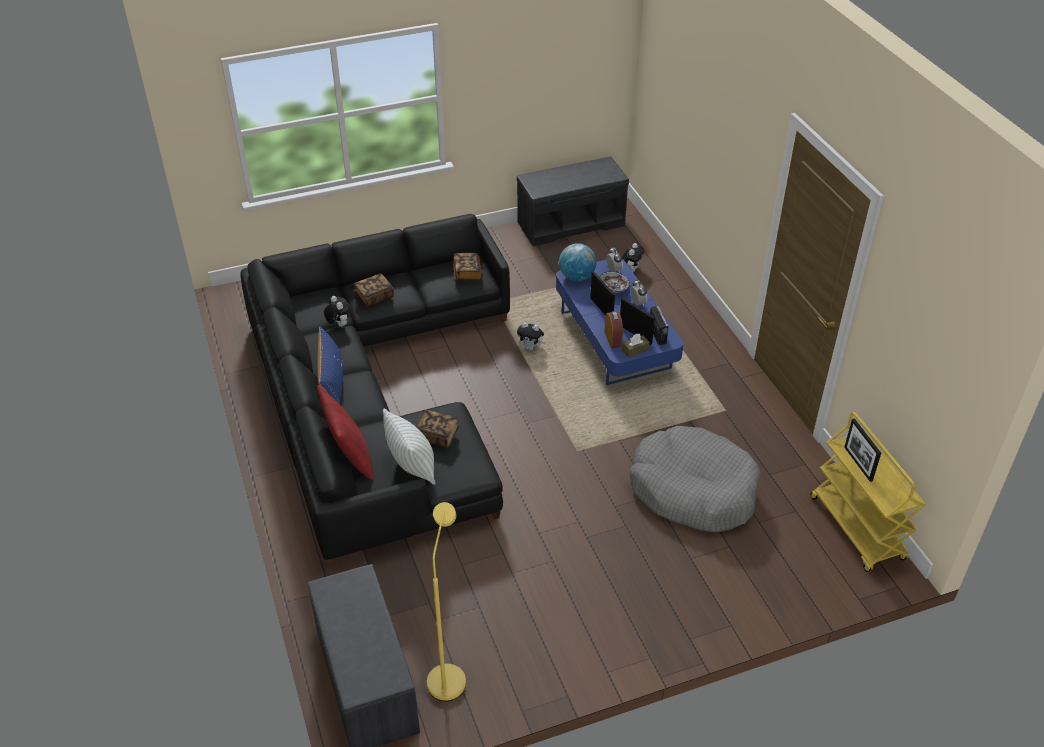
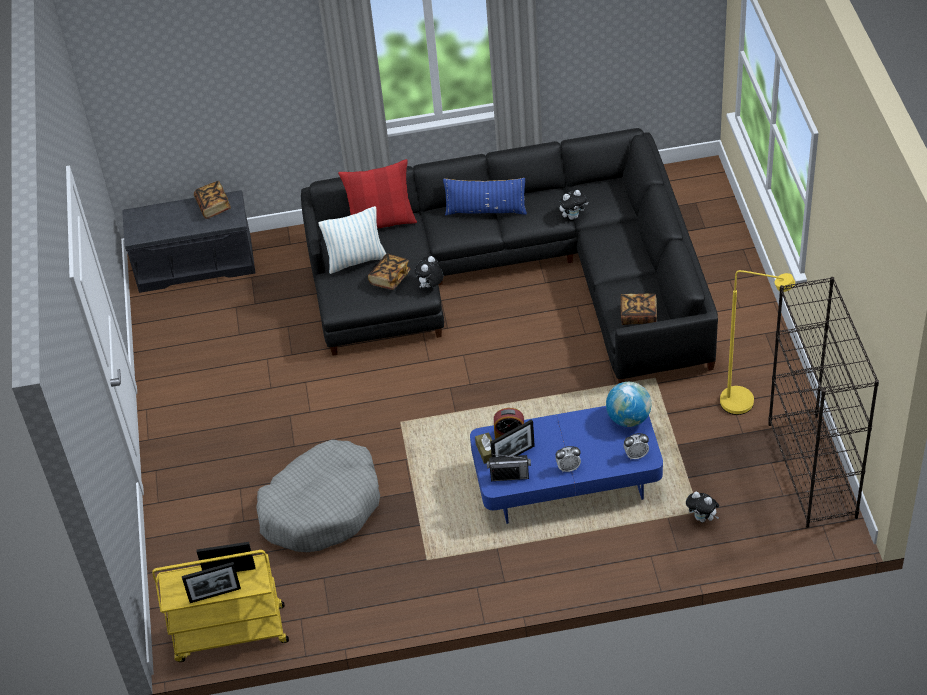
camera: 105 degrees right, 5 degrees up
book [354,273,394,307] -> book moved to [194,181,231,219]
yellow floor lamp [427,502,466,701] -> yellow floor lamp moved to [720,270,795,415]
grey bench [517,156,629,247] -> black bookcase [768,277,879,528]
plush toy [517,322,545,350] -> plush toy moved to [415,256,444,288]
picture frame [590,272,615,315] -> picture frame moved to [182,562,241,603]
bowl [599,271,630,292] -> none

